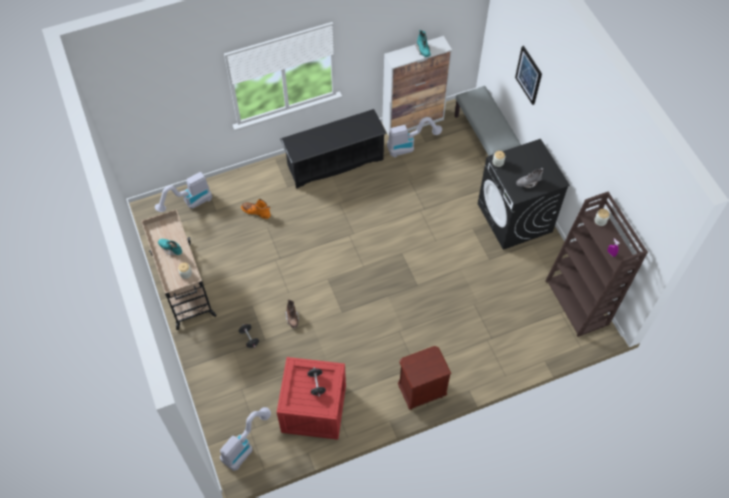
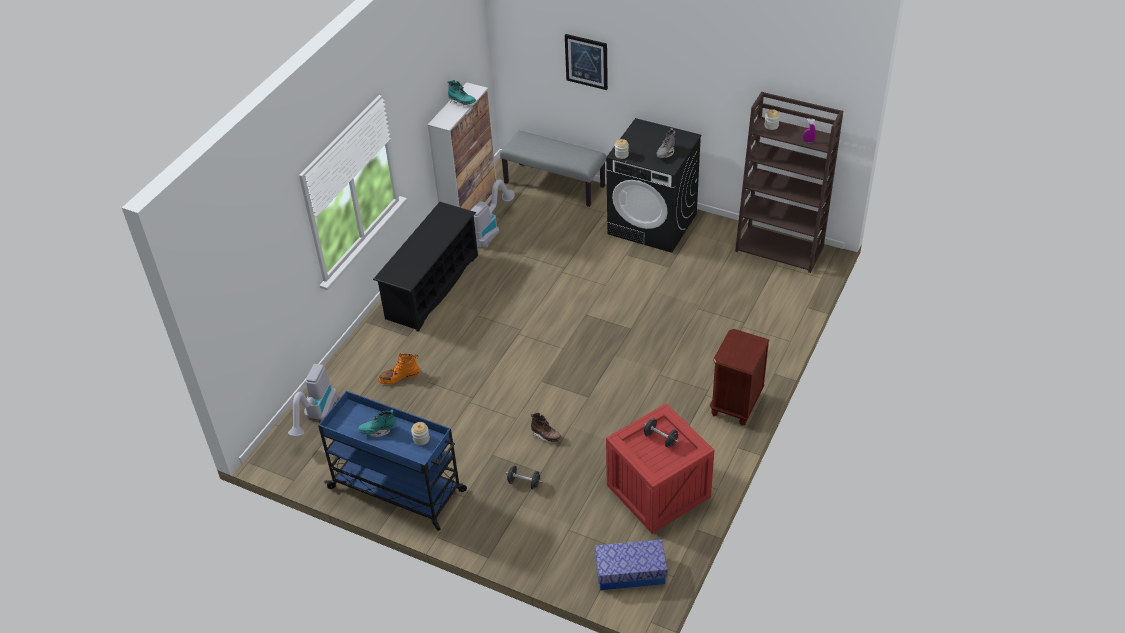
camera: 40 degrees left, 15 degrees down
beige cart [141,209,217,330] -> blue cart [318,391,467,531]
vacuum cleaner [220,407,271,471] -> storage box [595,539,668,590]

